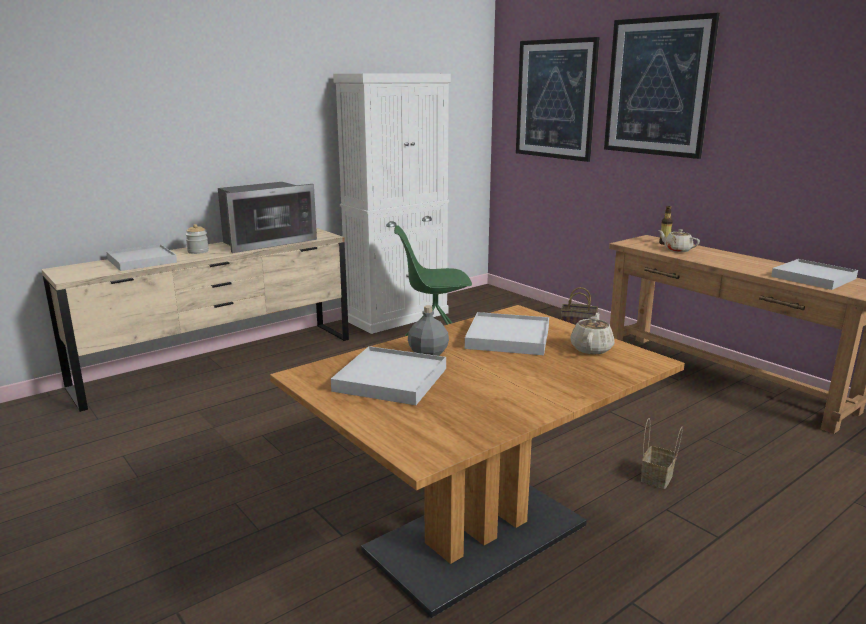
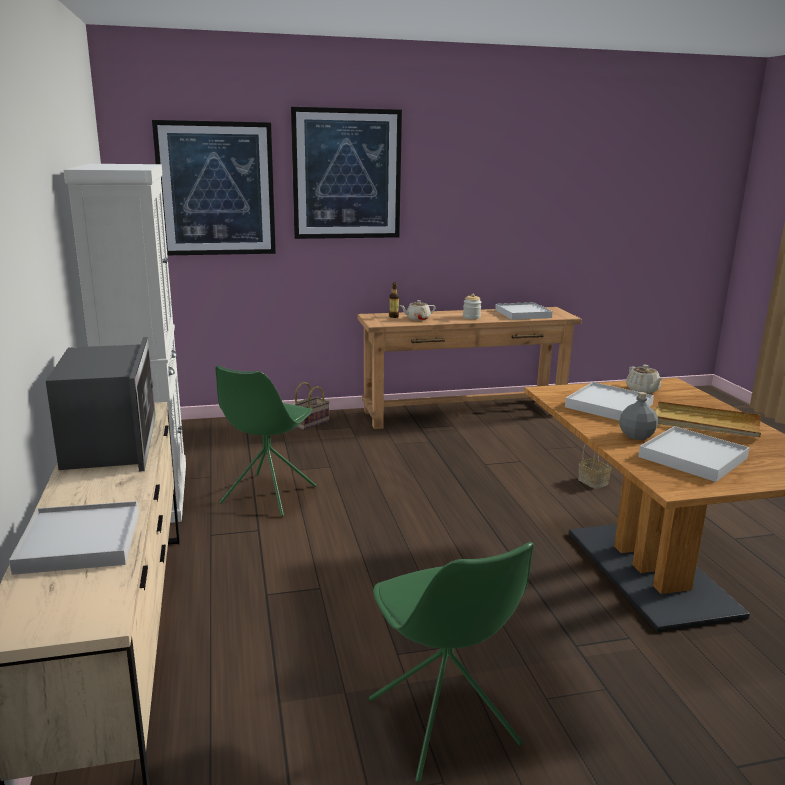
camera: 65 degrees left, 0 degrees up
jar [185,224,209,254] -> jar moved to [463,294,481,319]
beige teapot [570,313,614,354] -> beige teapot turned 150 degrees counterclockwise [626,365,662,393]
none -> green chair [369,542,534,782]
none -> beige tray [654,401,761,437]

